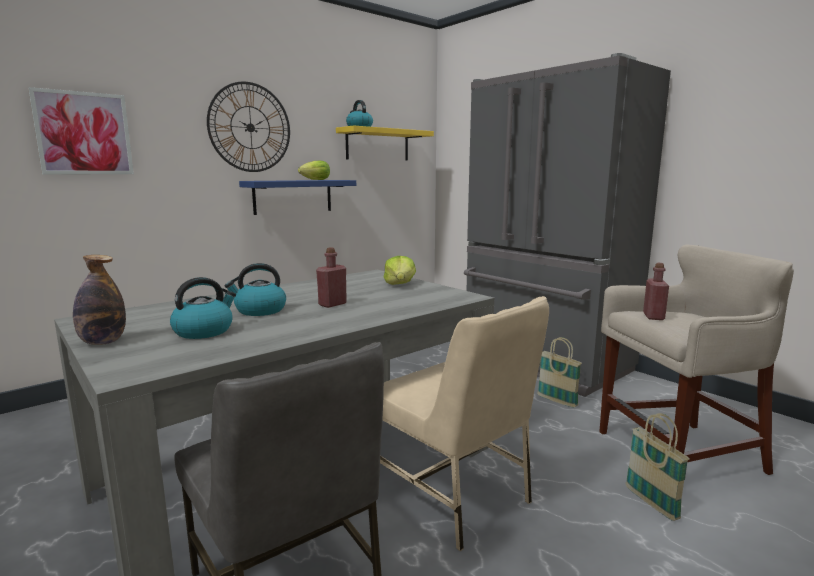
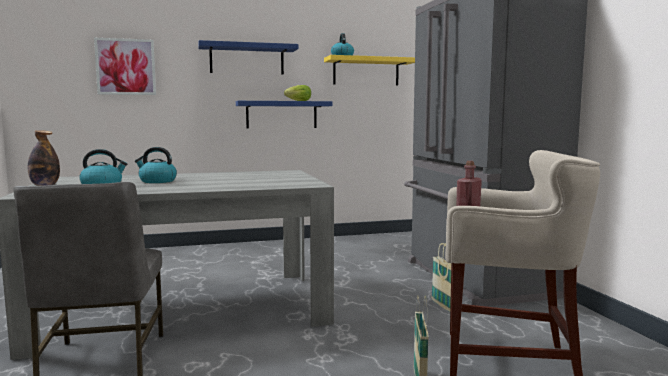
camera: 25 degrees right, 5 degrees down
wall clock [207,81,290,172] -> blue shelf [198,40,298,75]
red bottle [316,247,347,308] -> none
beige chair [380,296,549,551] -> none
lettuce [384,256,416,285] -> none

